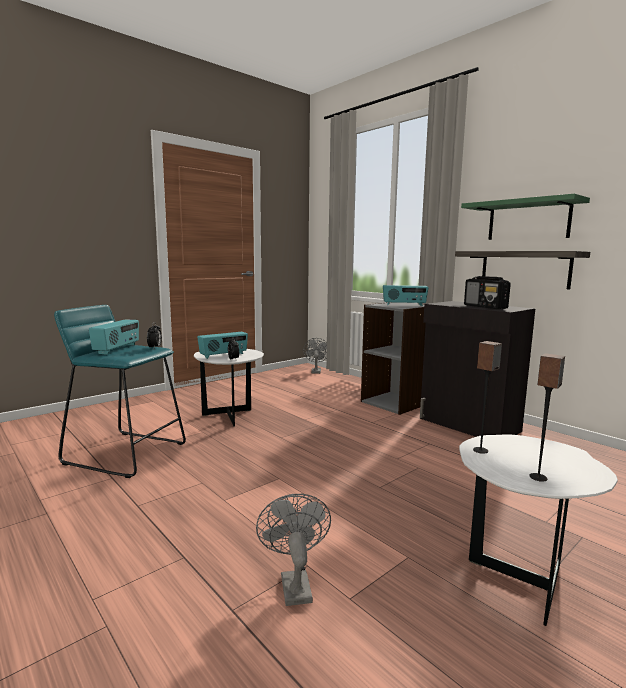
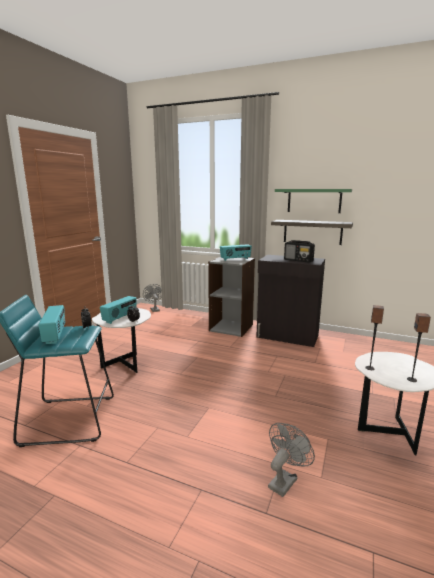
camera: 25 degrees left, 5 degrees up
grey fan [256,494,331,606] -> grey fan turned 75 degrees clockwise [268,423,315,497]

